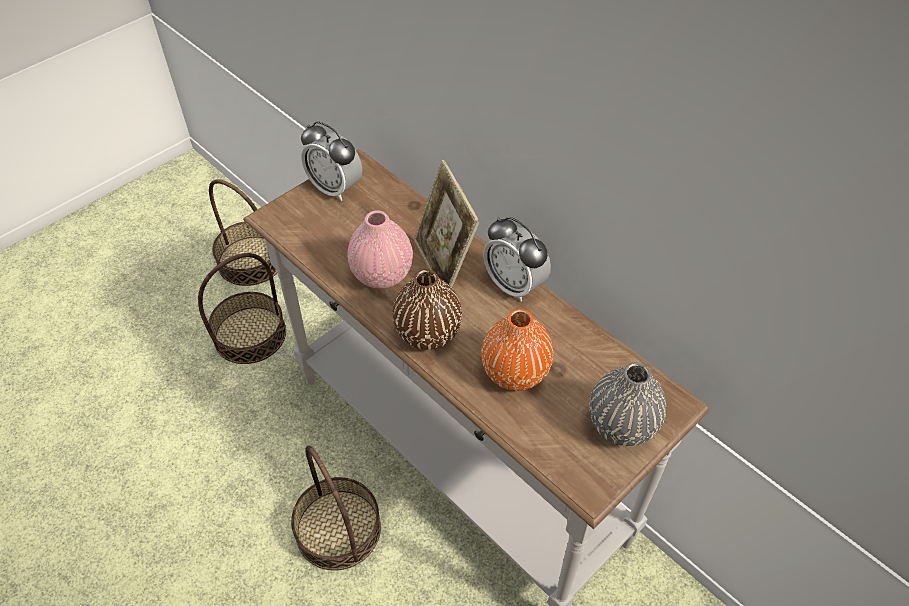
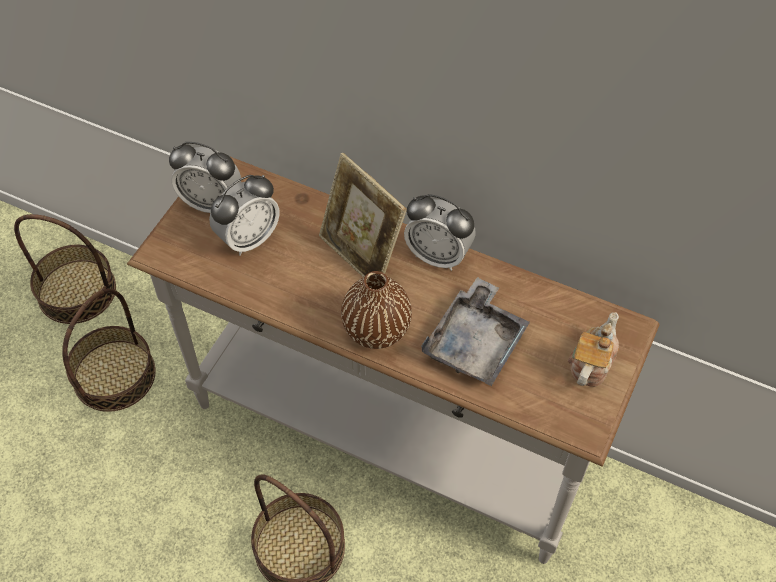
camera: 20 degrees left, 5 degrees up
pink vase [347,210,413,289] -> none
orange vase [481,309,553,391] -> grey tray [421,277,530,386]
grey vase [589,363,666,446] -> teapot [568,312,619,387]
none -> alarm clock [209,175,280,256]

